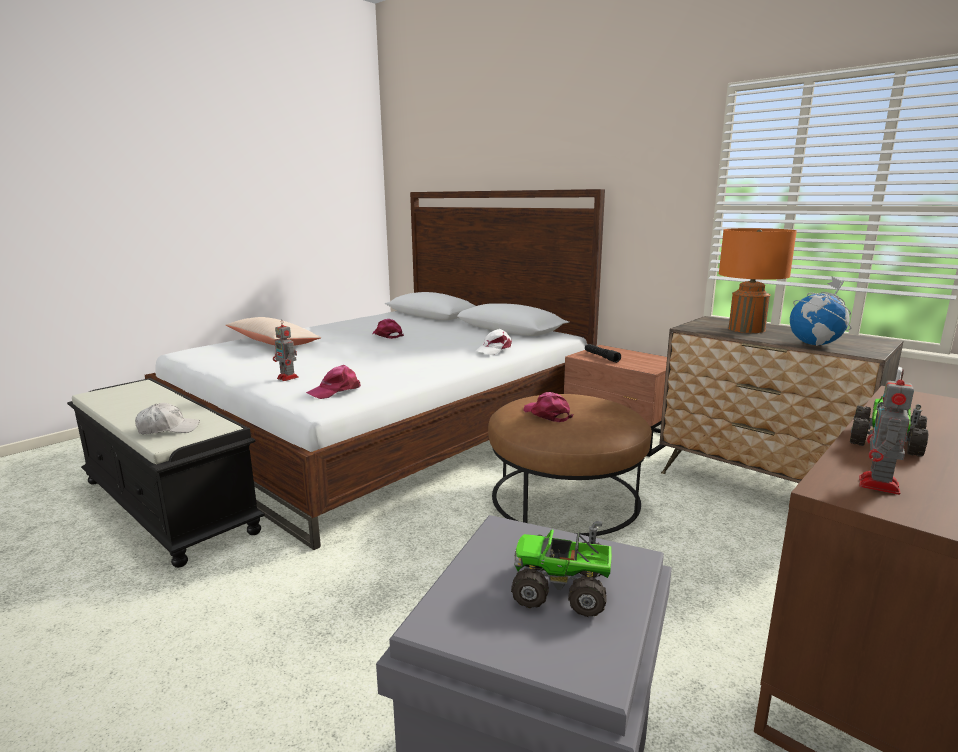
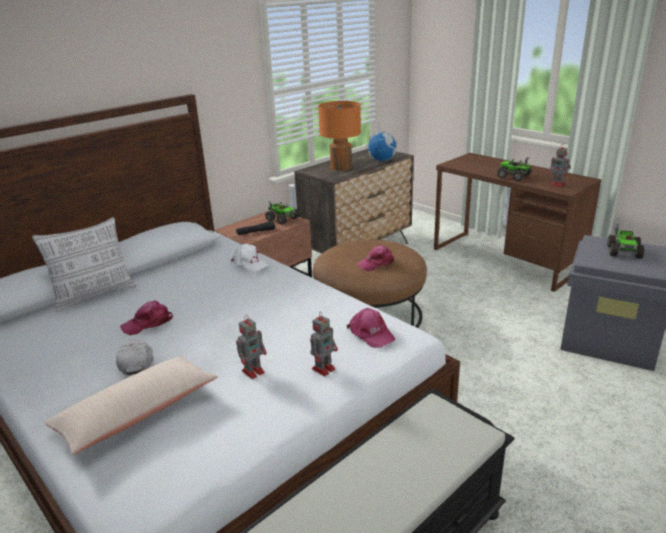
camera: 85 degrees left, 10 degrees up
white cap [135,403,200,434] -> white cap moved to [116,340,154,375]
none -> pillow [32,217,136,312]
none -> toy robot [236,315,267,379]
none -> toy truck [265,201,299,225]

